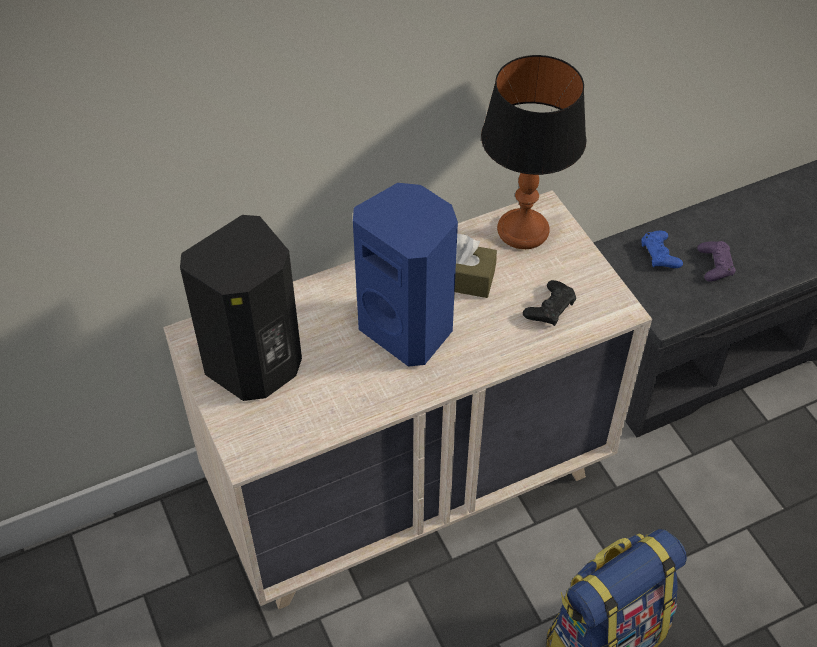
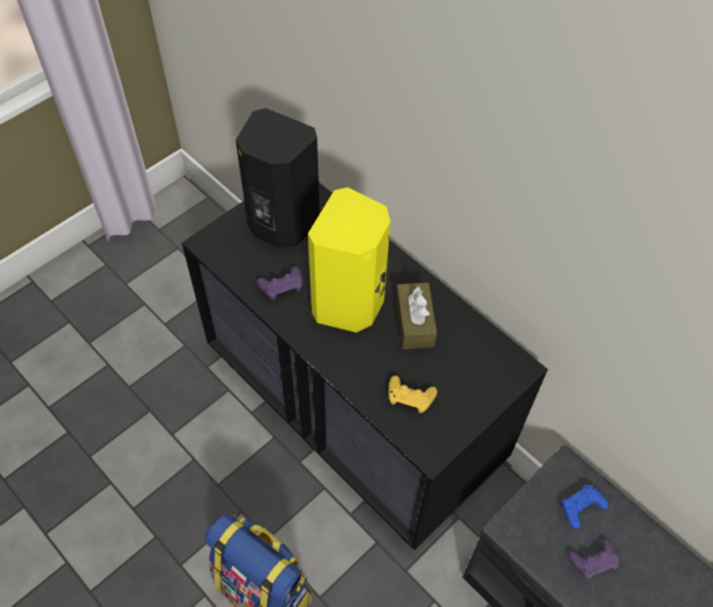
camera: 70 degrees right, 5 degrees up
beige dresser [163,190,652,609] -> black dresser [182,182,548,551]
blue speaker [353,183,458,367] -> yellow speaker [308,187,391,333]
table lamp [481,55,587,249] -> none
black game controller [523,280,576,326] -> yellow game controller [388,376,437,413]
none -> purple game controller [257,266,303,300]

